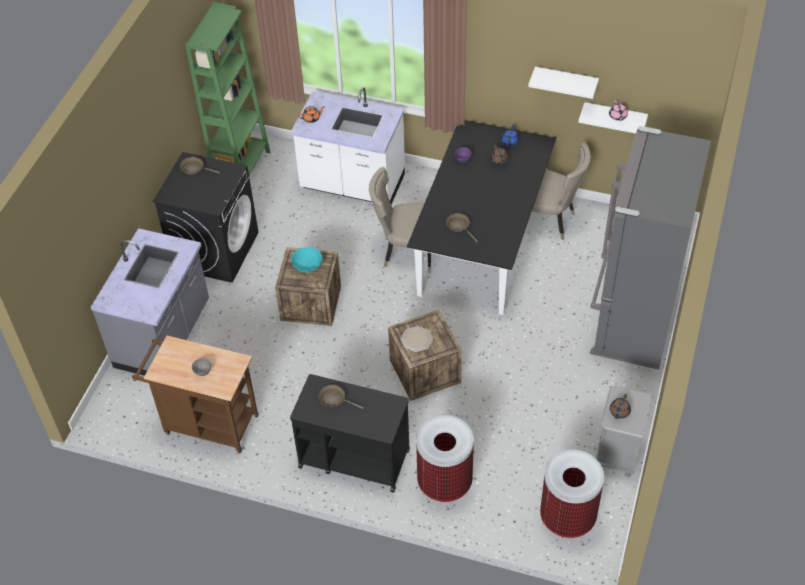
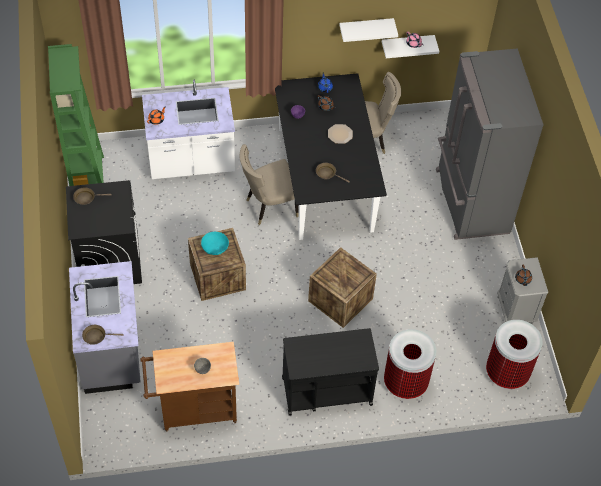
camera: 30 degrees left, 5 degrees up
brown frying pan [318,385,364,409] -> brown frying pan moved to [82,325,124,345]
plate [400,326,433,352] -> plate moved to [328,124,353,144]

